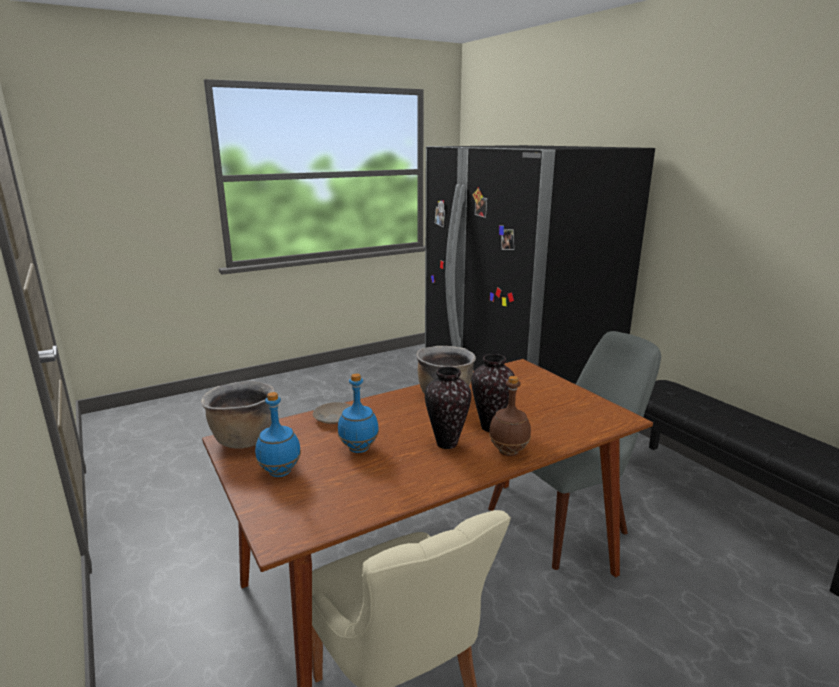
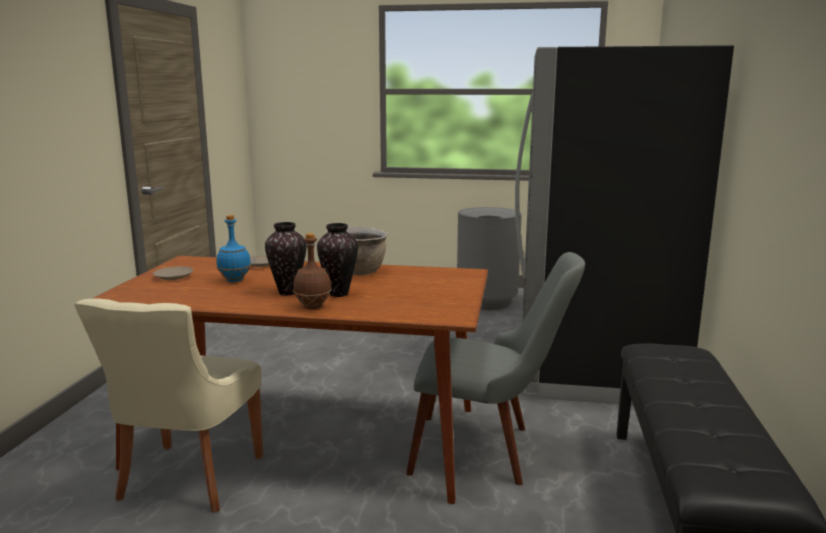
camera: 40 degrees right, 5 degrees down
brown cooking pot [201,381,275,449] -> none
blue bottle [255,392,301,477] -> beige plate [153,266,193,280]
none -> grey trash can [457,207,522,310]

